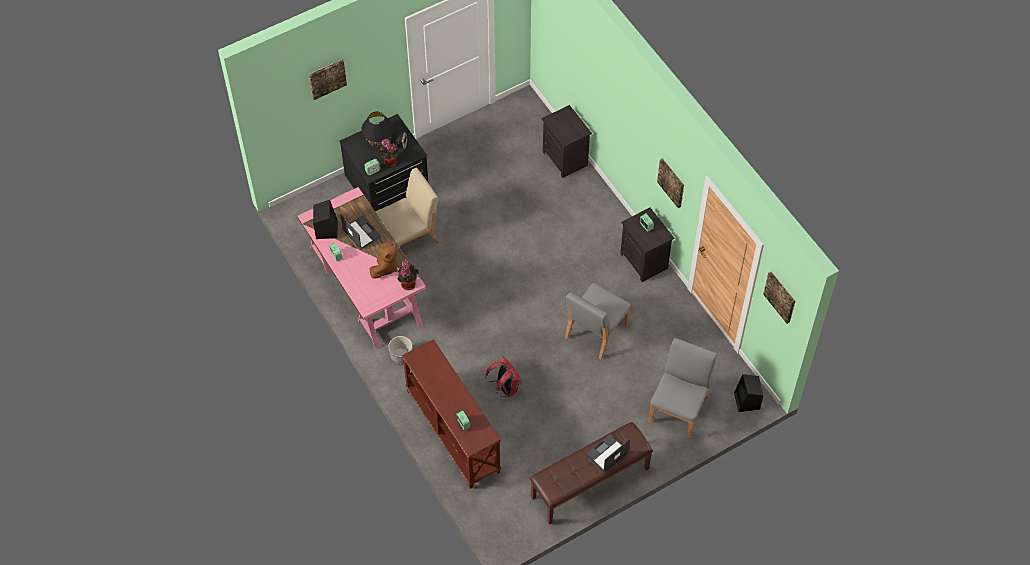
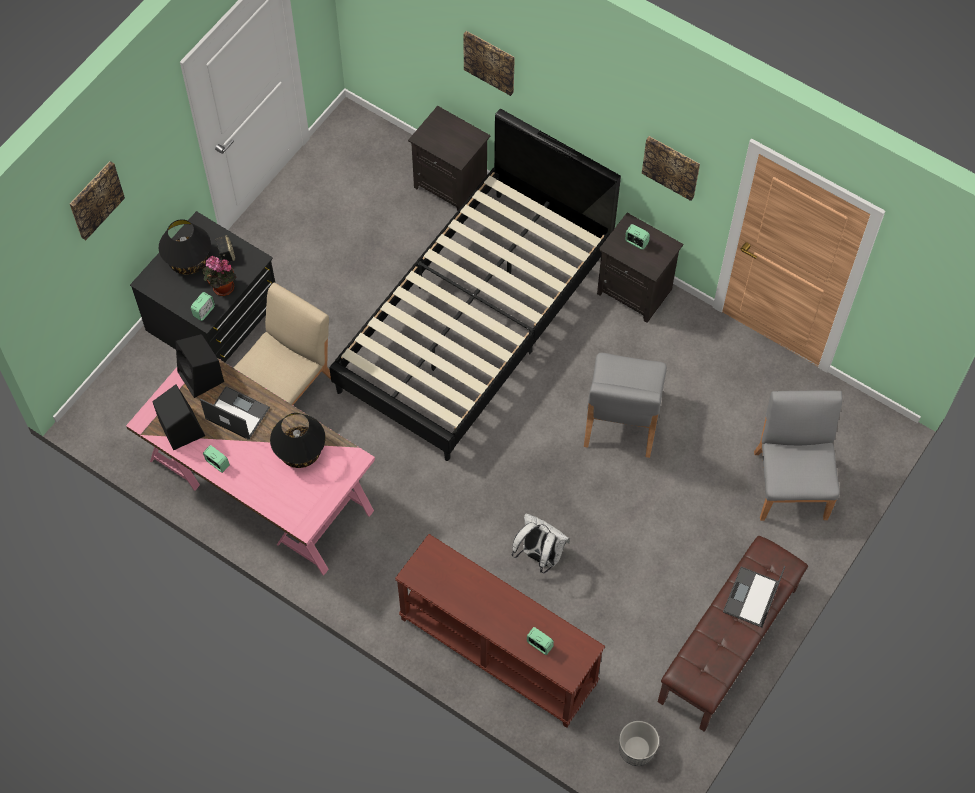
camera: 25 degrees left, 5 degrees up
brown plush toy [370,242,398,279] -> black table lamp [270,413,326,468]
planter [388,336,413,365] -> planter moved to [619,721,659,766]
potted plant [397,260,419,290] -> none
red backpack [485,357,522,397] -> white backpack [512,513,570,573]
black speaker [734,374,764,412] -> black speaker moved to [176,334,224,398]
picture [763,271,795,324] -> picture moved to [463,31,515,96]
none -> black bed [329,109,621,461]

